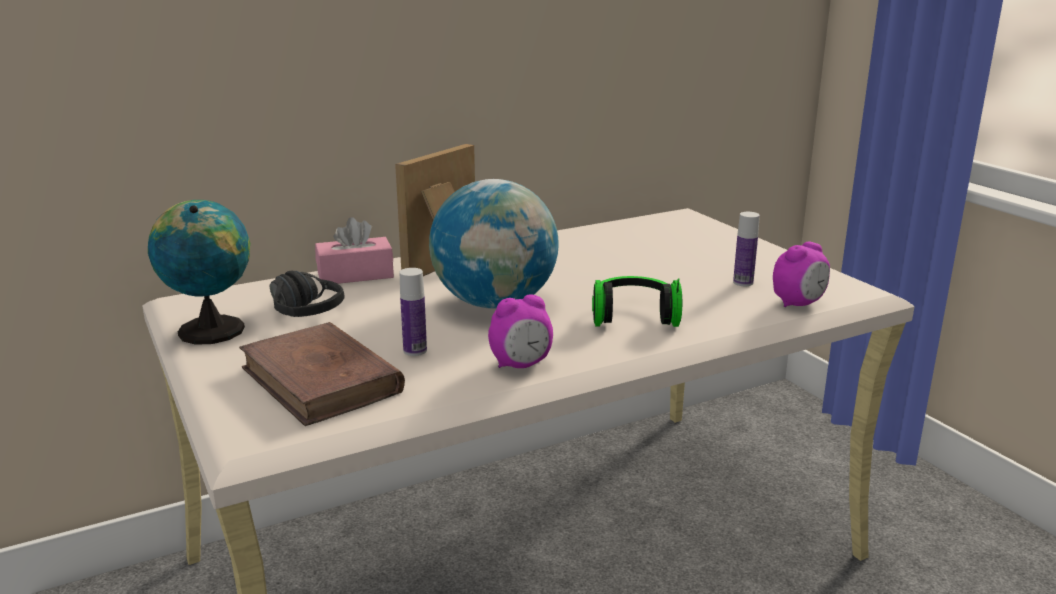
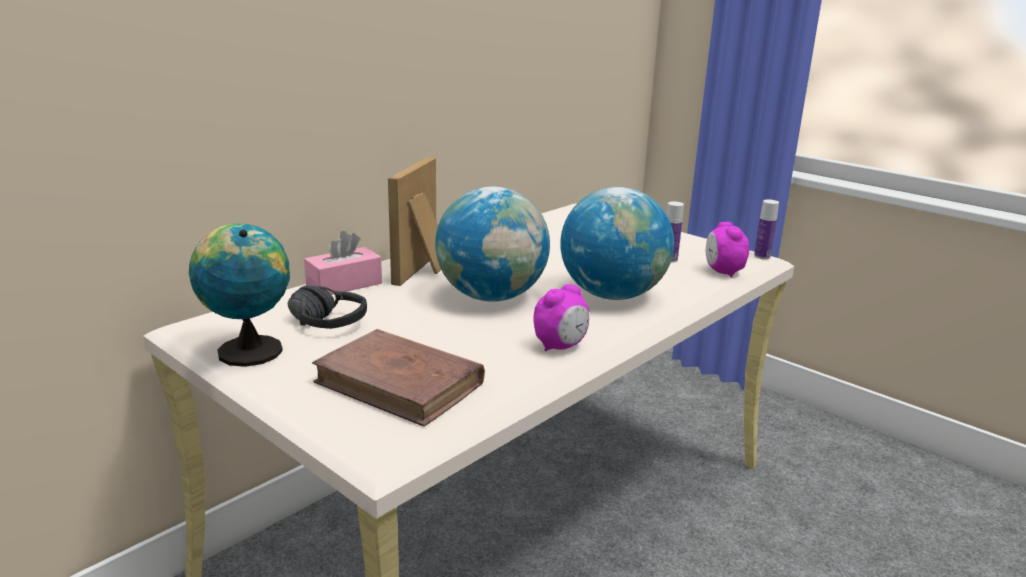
camera: 20 degrees left, 0 degrees up
bottle [400,268,427,356] -> bottle moved to [754,199,779,259]
headphones [592,276,682,327] -> globe [560,187,674,300]
alarm clock [773,241,830,307] -> alarm clock turned 135 degrees clockwise [706,222,749,277]

